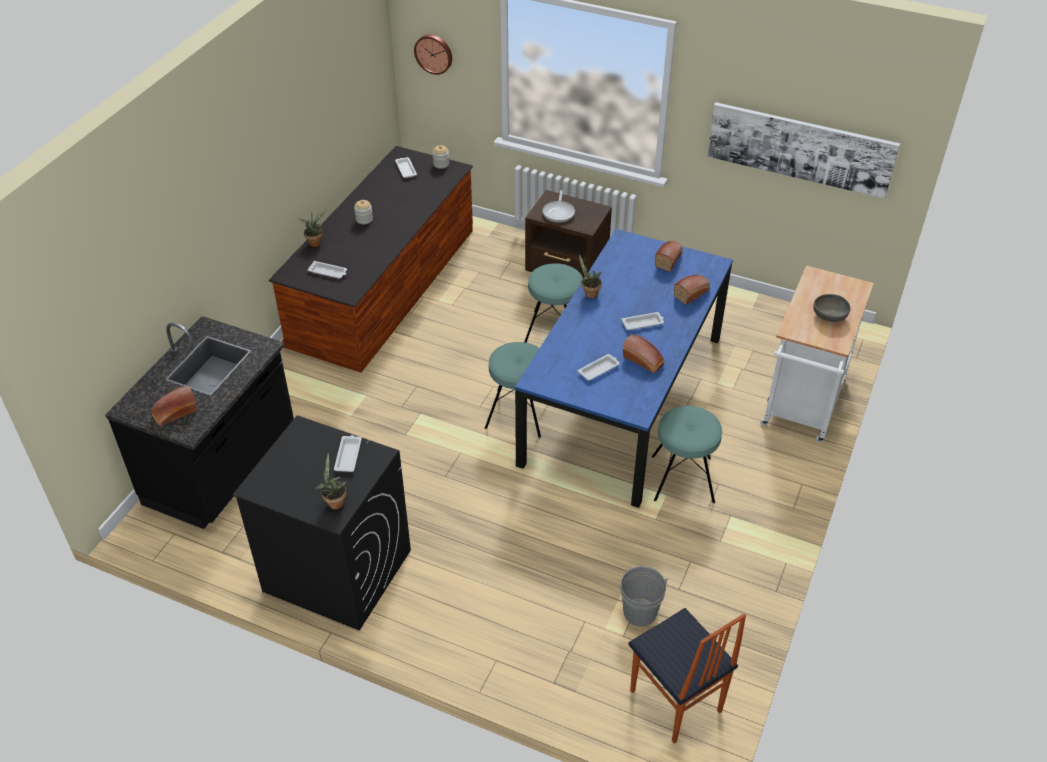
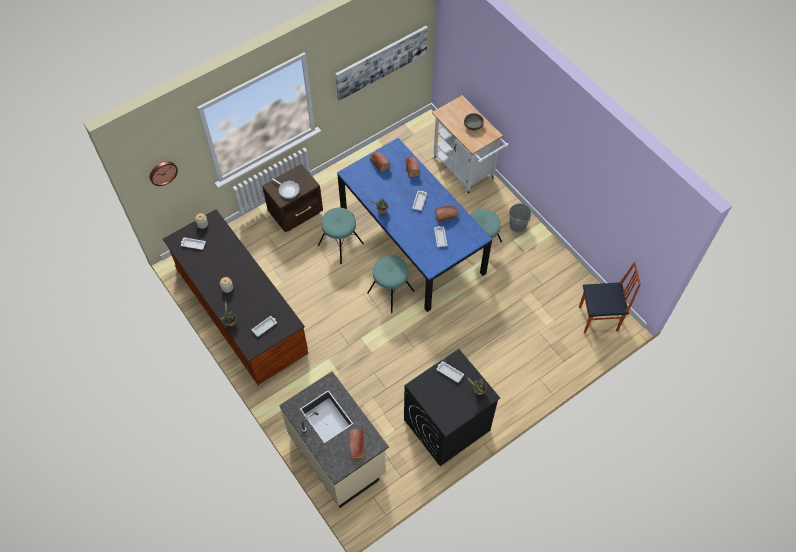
camera: 60 degrees left, 15 degrees up
black counter [105,316,294,529] -> beige counter [279,371,389,508]
grey bucket [618,566,668,626] -> grey bucket moved to [509,203,532,232]

